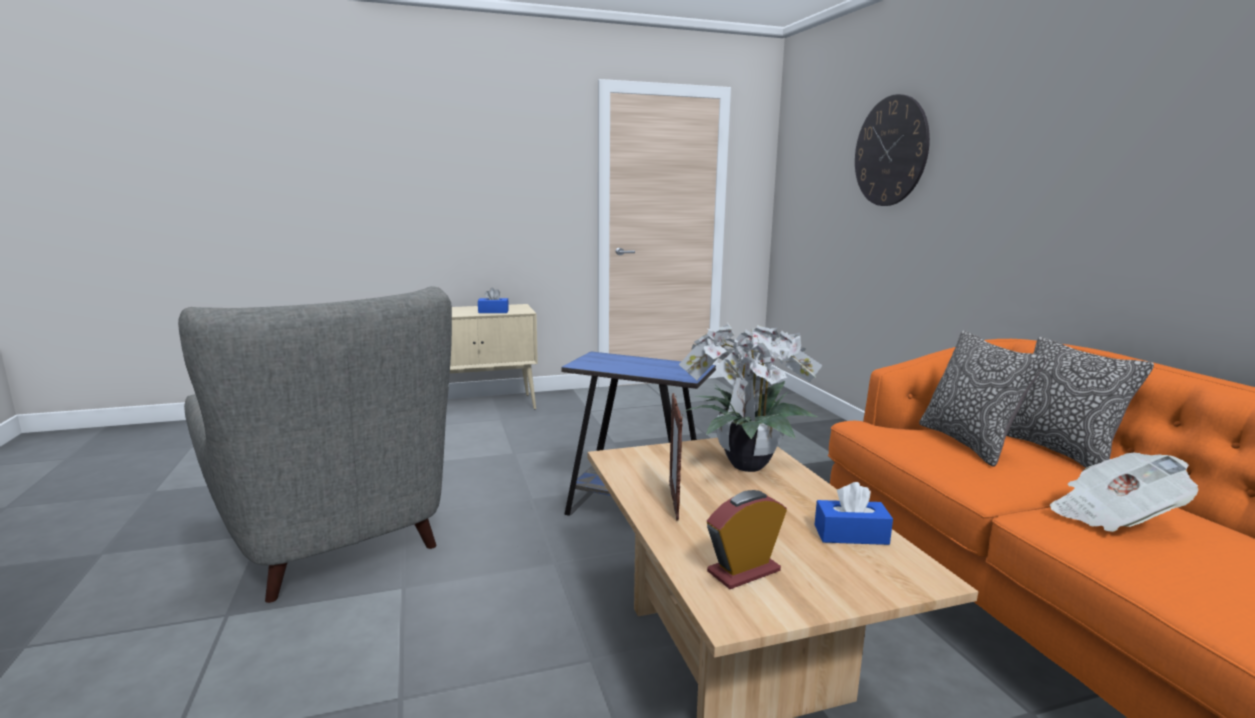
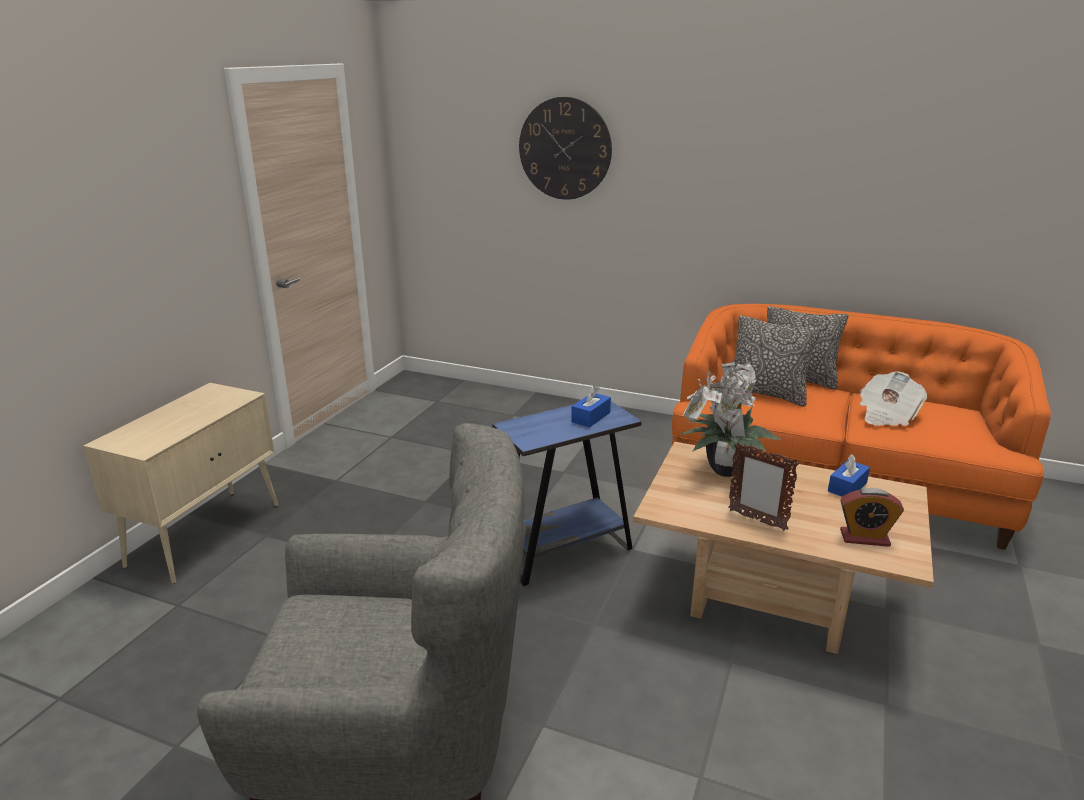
camera: 50 degrees left, 10 degrees up
blue tissue box [478,288,509,313] -> blue tissue box moved to [571,386,611,428]
alarm clock [707,490,787,589] -> alarm clock turned 90 degrees counterclockwise [840,488,904,547]

